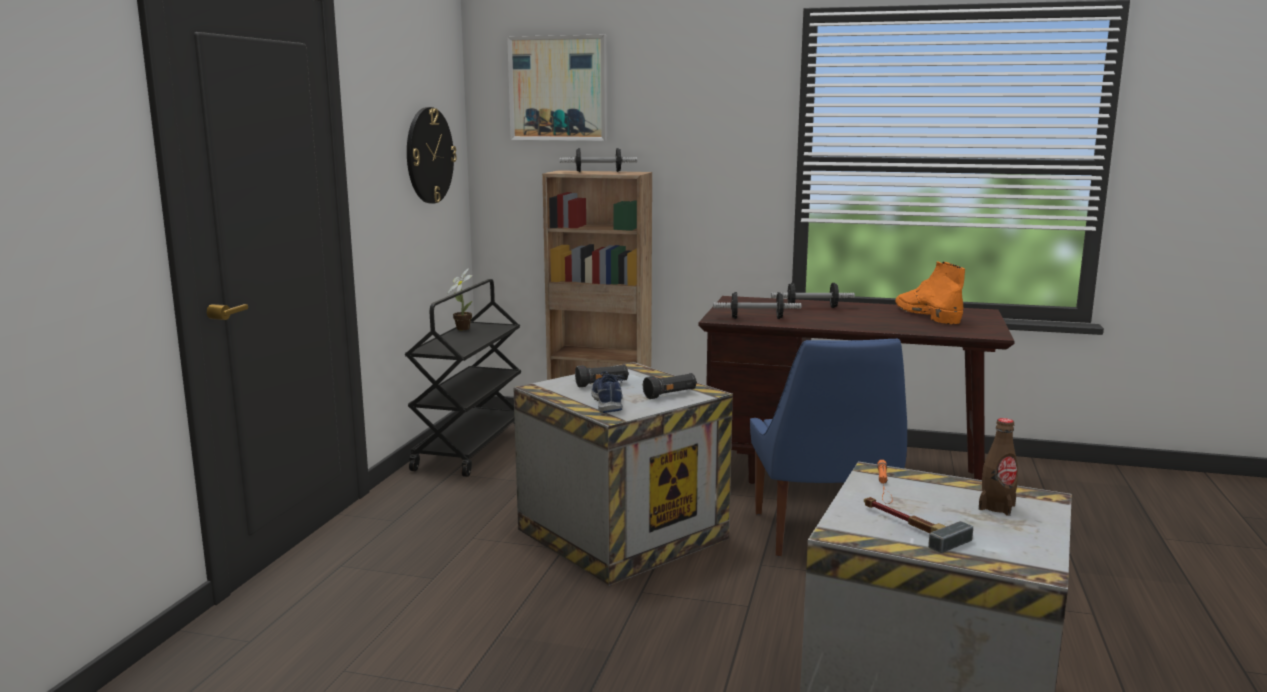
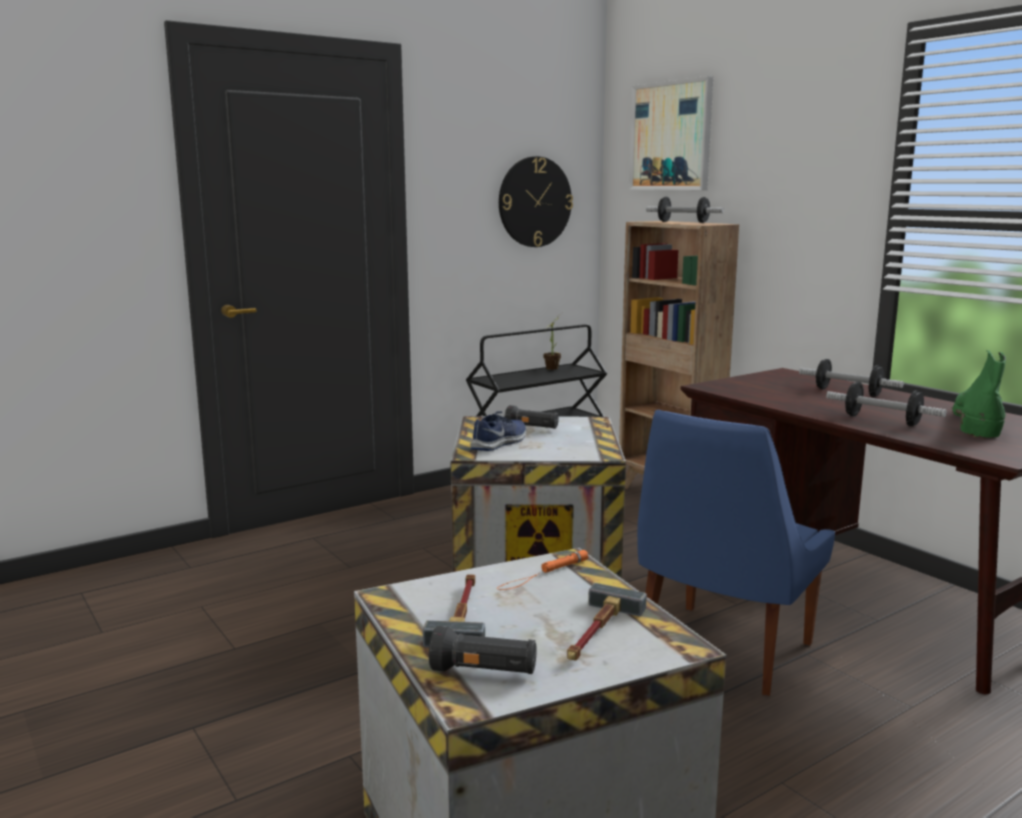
camera: 40 degrees right, 0 degrees up
black flashlight [643,373,697,399] -> black flashlight moved to [429,626,537,674]
dumbbell [713,292,801,319] -> dumbbell moved to [826,382,947,426]
orange boot [895,261,965,325] -> green boot [951,350,1006,438]
brown bottle [979,418,1018,516] -> hammer [567,583,647,661]

